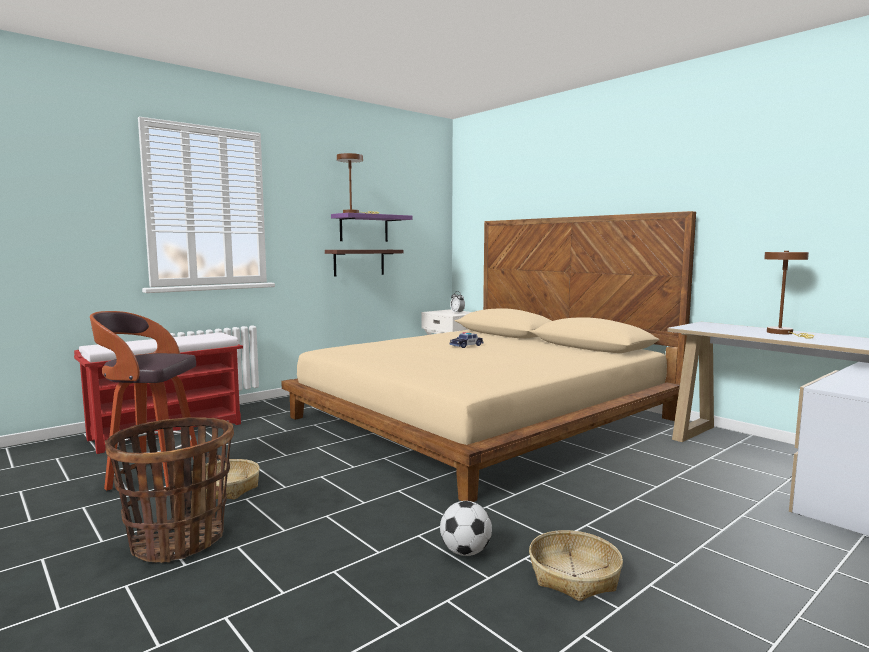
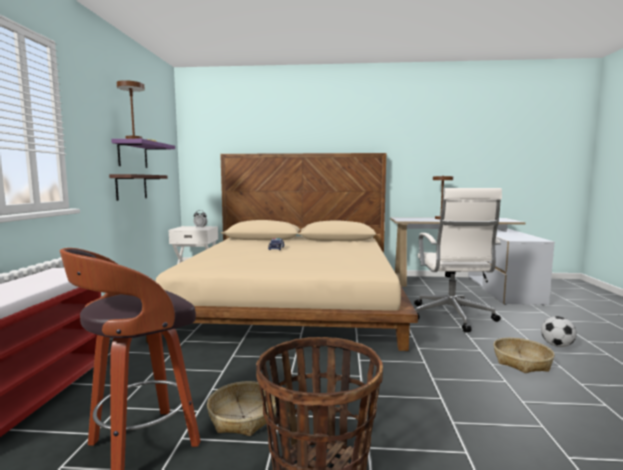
camera: 45 degrees left, 0 degrees up
football [440,501,492,556] -> football moved to [541,316,577,347]
none -> white office chair [414,188,502,333]

